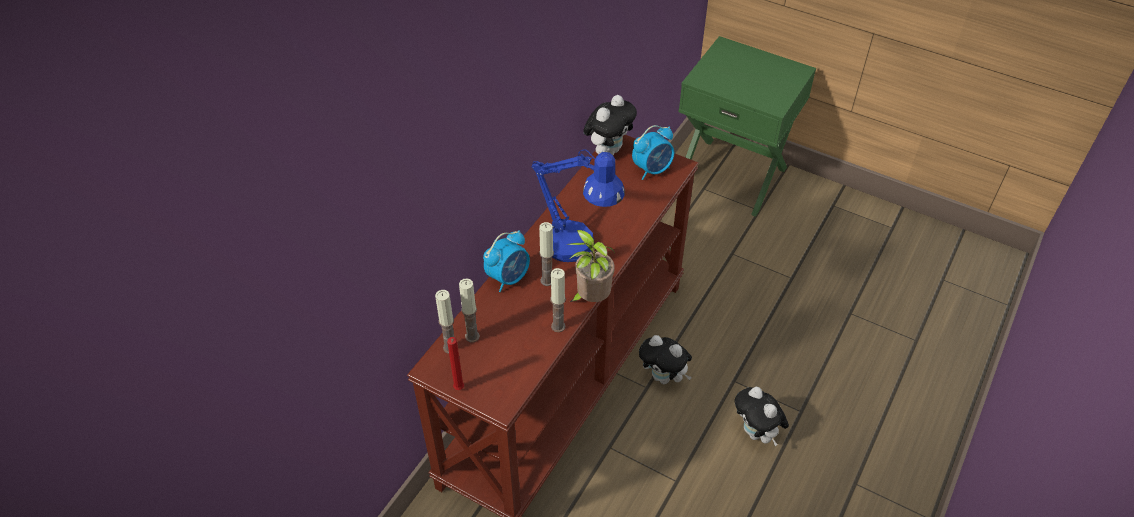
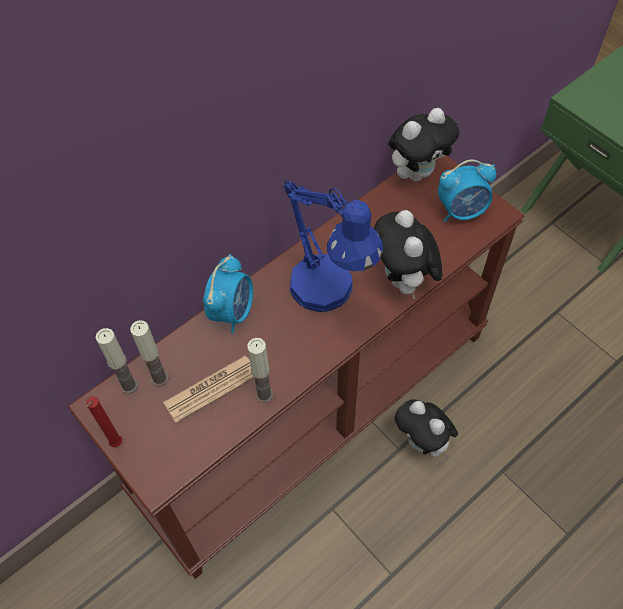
camera: 20 degrees right, 10 degrees up
alarm clock [483,230,530,292] -> alarm clock turned 45 degrees counterclockwise [203,254,253,334]
candle [539,222,554,286] -> none
potted plant [567,230,615,302] -> none
plush toy [734,387,789,446] -> plush toy moved to [374,210,442,300]
none -> newspaper [163,356,254,423]

